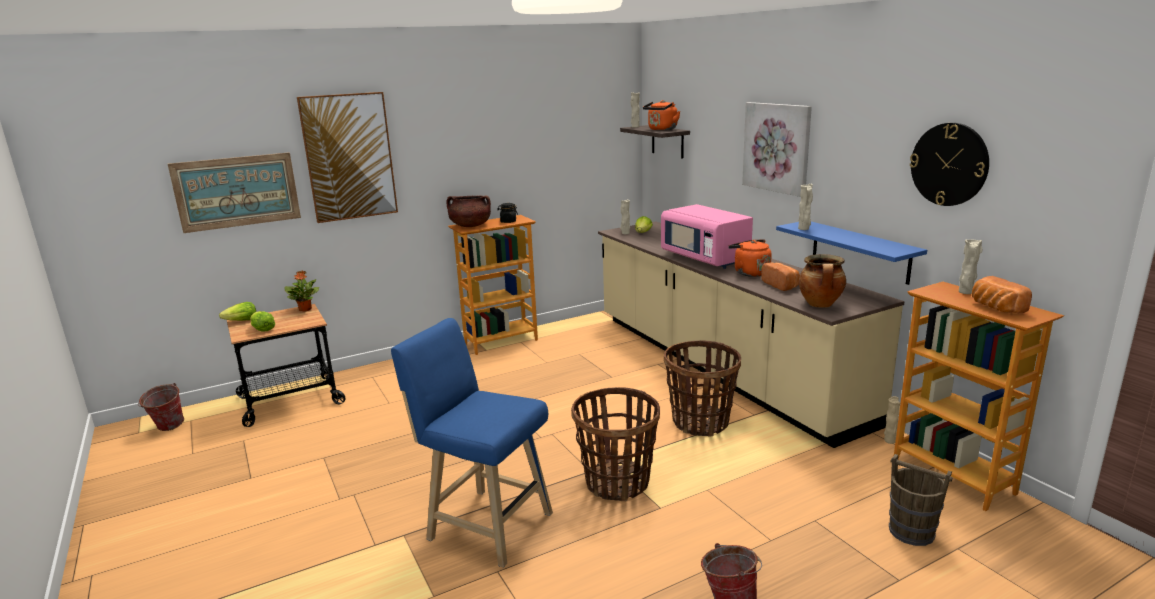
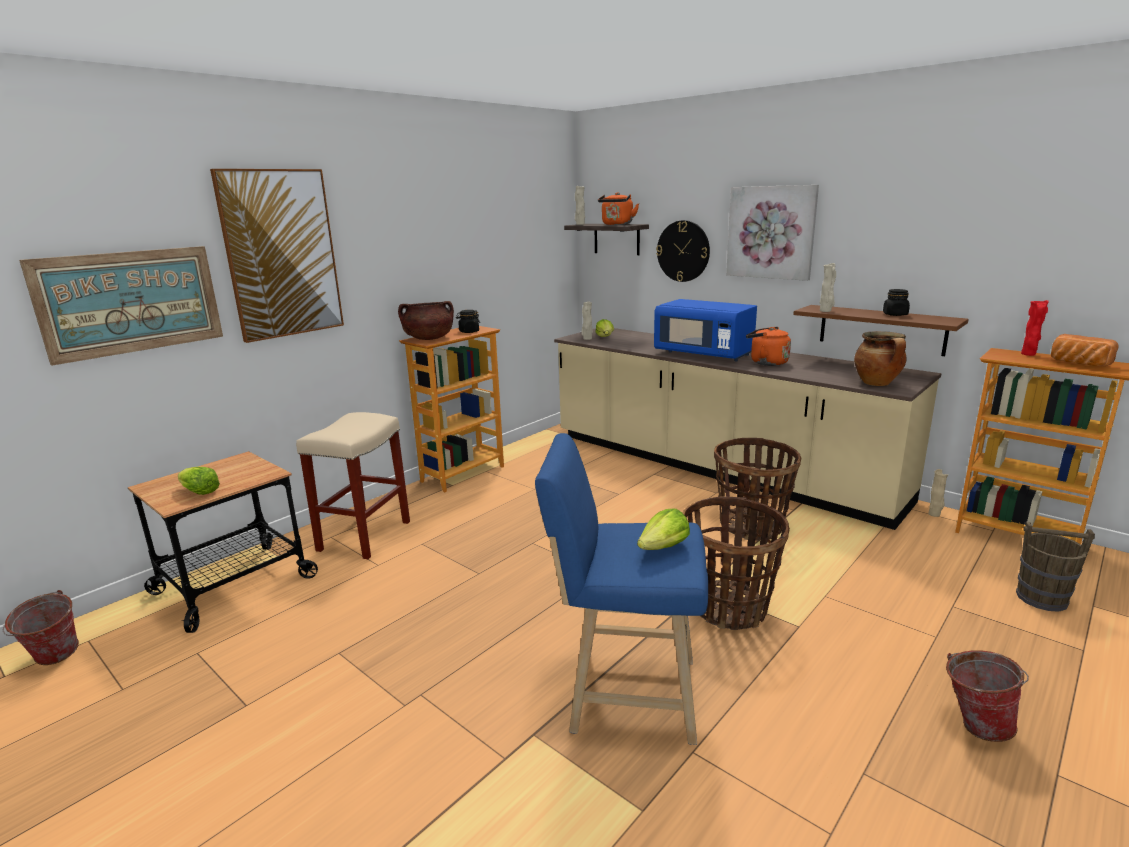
camera: 20 degrees left, 0 degrees up
lettuce [219,302,256,321] -> lettuce moved to [637,509,690,550]
potted plant [284,271,319,311] -> none
pink microwave [661,204,753,269] -> blue microwave [654,299,757,361]
bread [761,263,800,291] -> none
blue shelf [776,222,927,285] -> brown shelf [793,305,969,356]
wall clock [910,123,989,206] -> wall clock moved to [656,220,710,282]
beige vase [959,239,982,294] -> red vase [1021,300,1049,356]
none -> beige stool [296,412,410,559]
none -> black jar [883,289,910,316]

